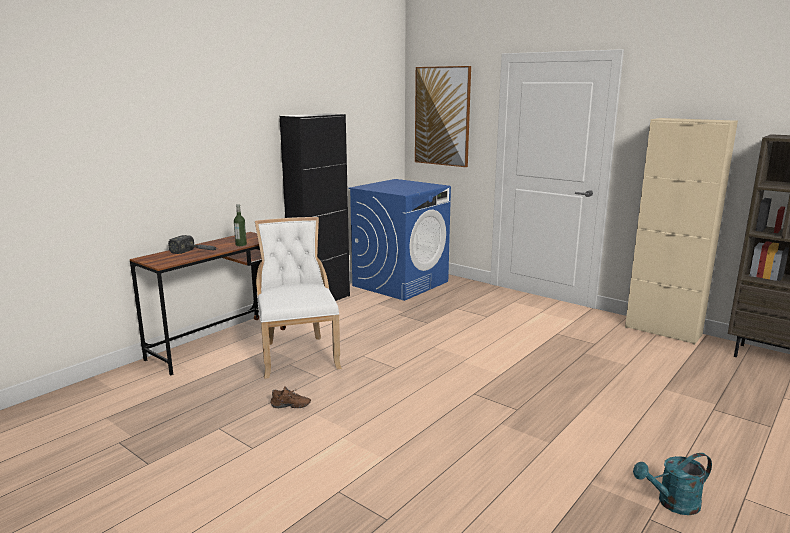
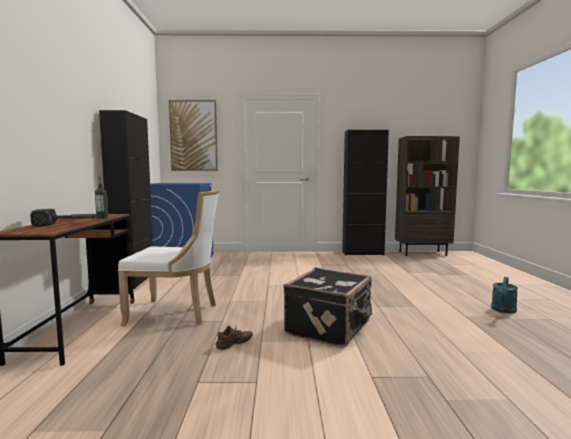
camera: 40 degrees left, 10 degrees down
white chair [255,217,342,379] -> white chair turned 150 degrees clockwise [118,190,219,326]
beige cabinet [625,118,738,345] -> black cabinet [342,130,389,256]
none -> black suitcase [283,268,372,348]

